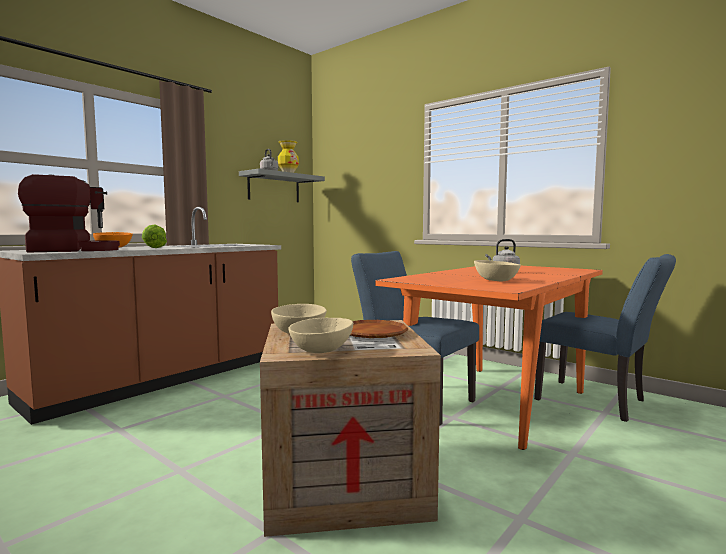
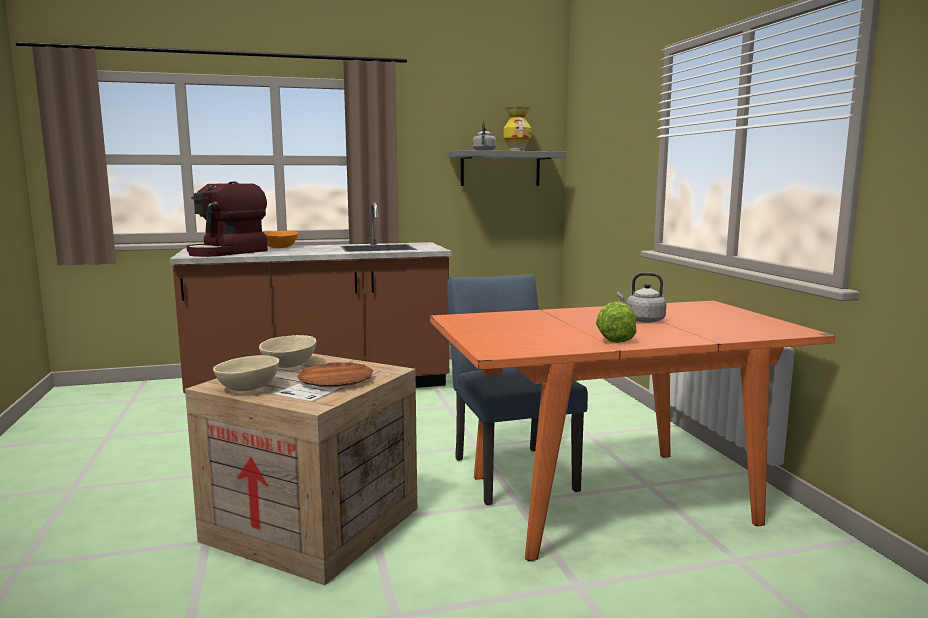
camera: 35 degrees right, 5 degrees up
coffee machine [18,174,120,253] -> coffee machine turned 120 degrees clockwise [187,182,268,257]
lettuce [142,224,167,248] -> lettuce moved to [596,301,637,343]
beige bowl [474,260,521,281] -> none
blue chair [534,254,676,422] -> none

